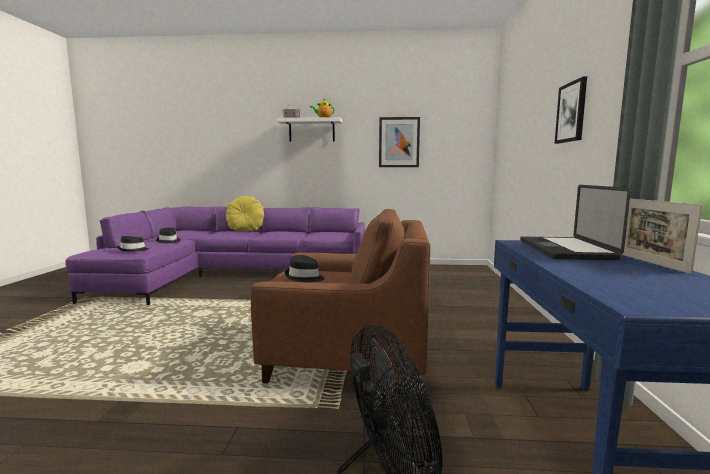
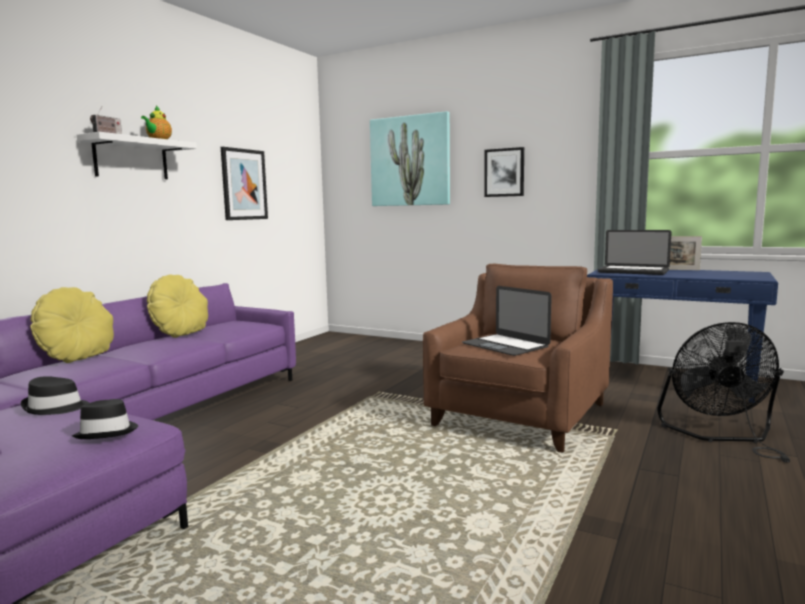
camera: 65 degrees left, 0 degrees up
black hat [285,255,325,282] -> laptop [462,286,552,356]
none -> yellow pillow [147,275,208,338]
none -> picture [370,111,450,206]

